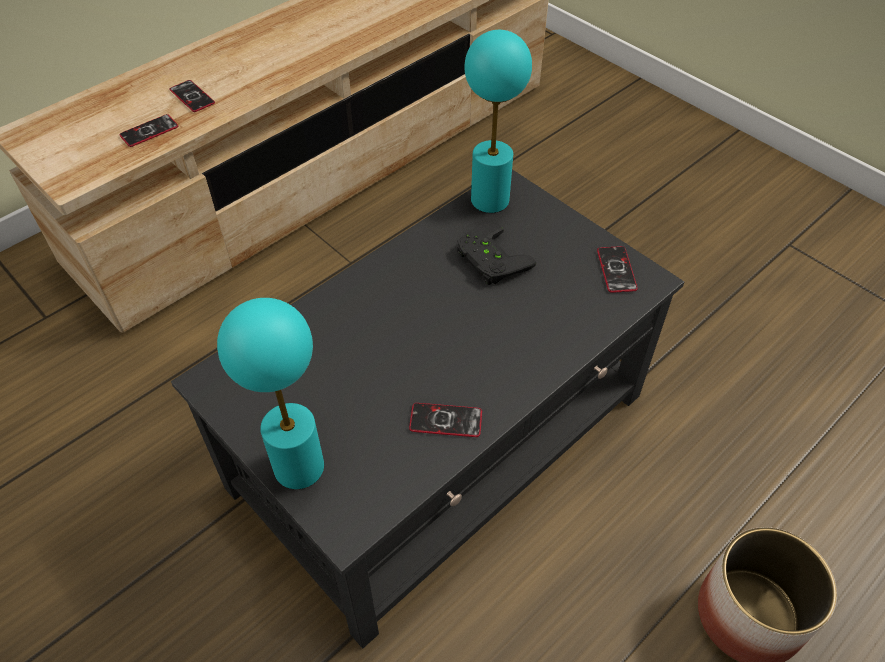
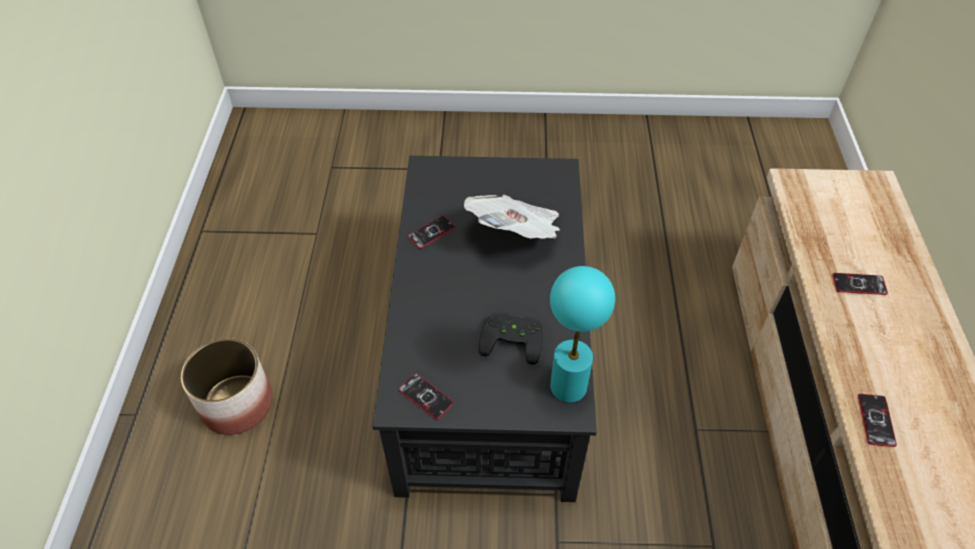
camera: 135 degrees right, 0 degrees up
phone [119,114,178,147] -> phone moved to [858,394,897,447]
turquoise table lamp [217,298,324,489] -> none
none -> newspaper [464,195,560,239]

